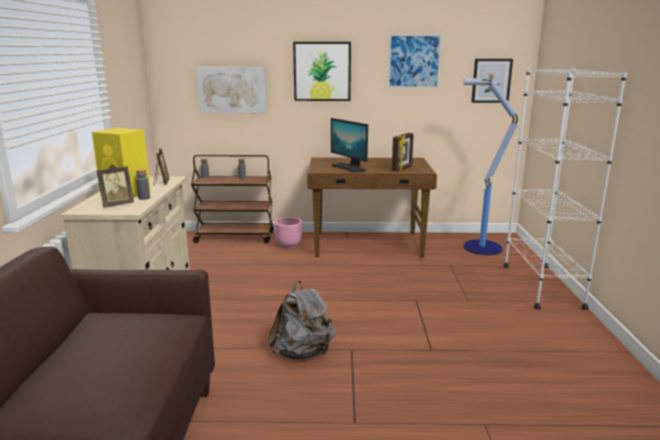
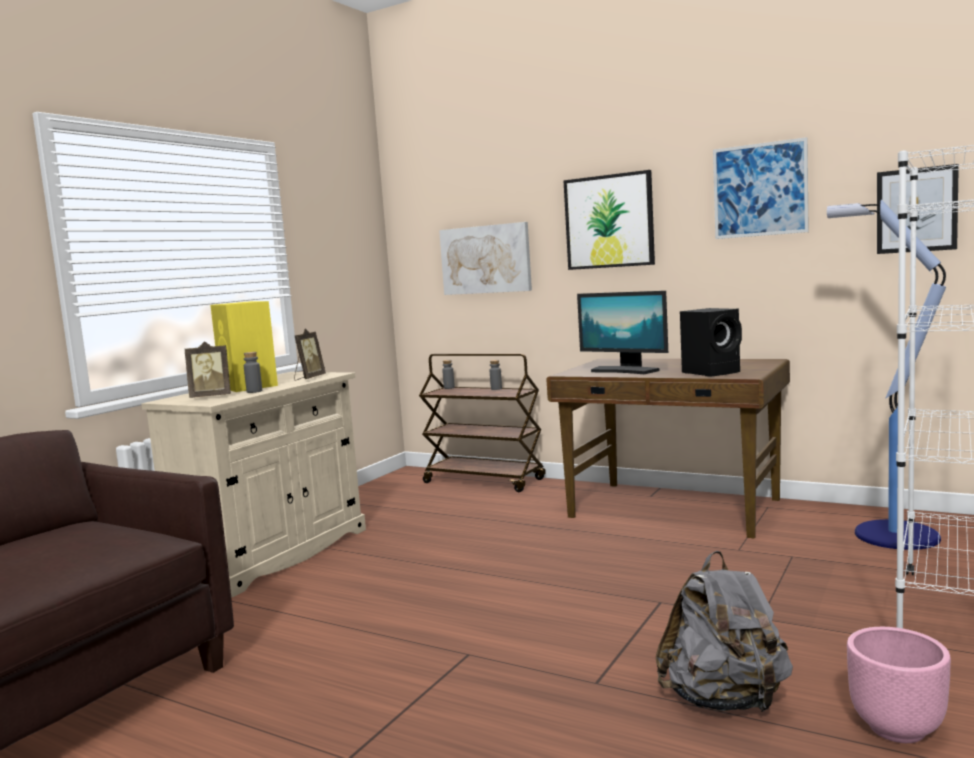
camera: 30 degrees right, 10 degrees down
grey backpack [268,281,336,359] -> grey backpack moved to [656,551,793,712]
pink planter [274,217,302,249] -> pink planter moved to [847,627,951,743]
monitor [331,118,368,173] -> monitor turned 45 degrees counterclockwise [577,291,668,374]
picture frame [392,133,414,172] -> black speaker [680,308,742,377]

